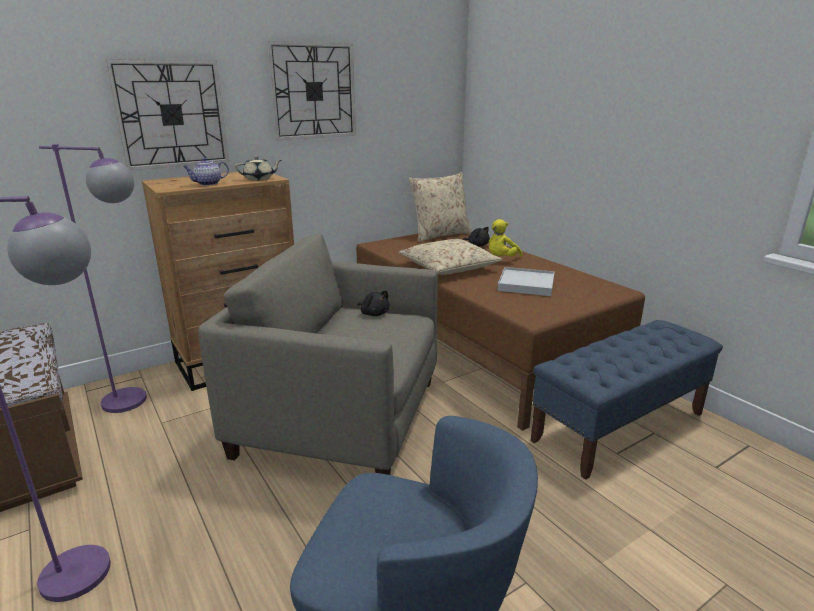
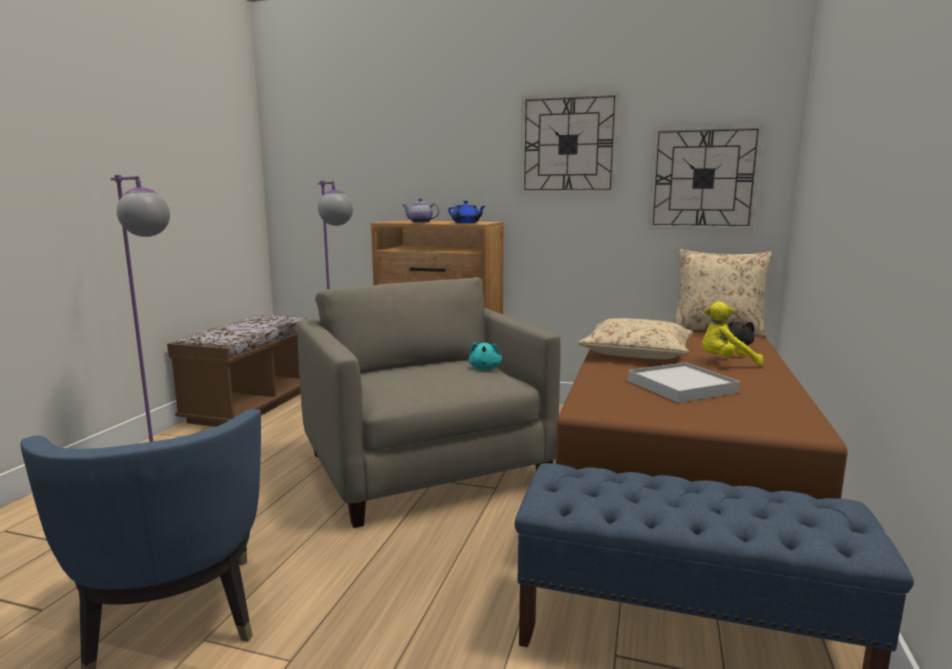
camera: 50 degrees right, 10 degrees down
wall clock [105,59,229,170] -> wall clock moved to [649,124,763,230]
beige teapot [235,156,282,180] -> blue teapot [448,201,485,223]
black plush toy [358,291,390,316] -> turquoise plush toy [468,342,502,370]

